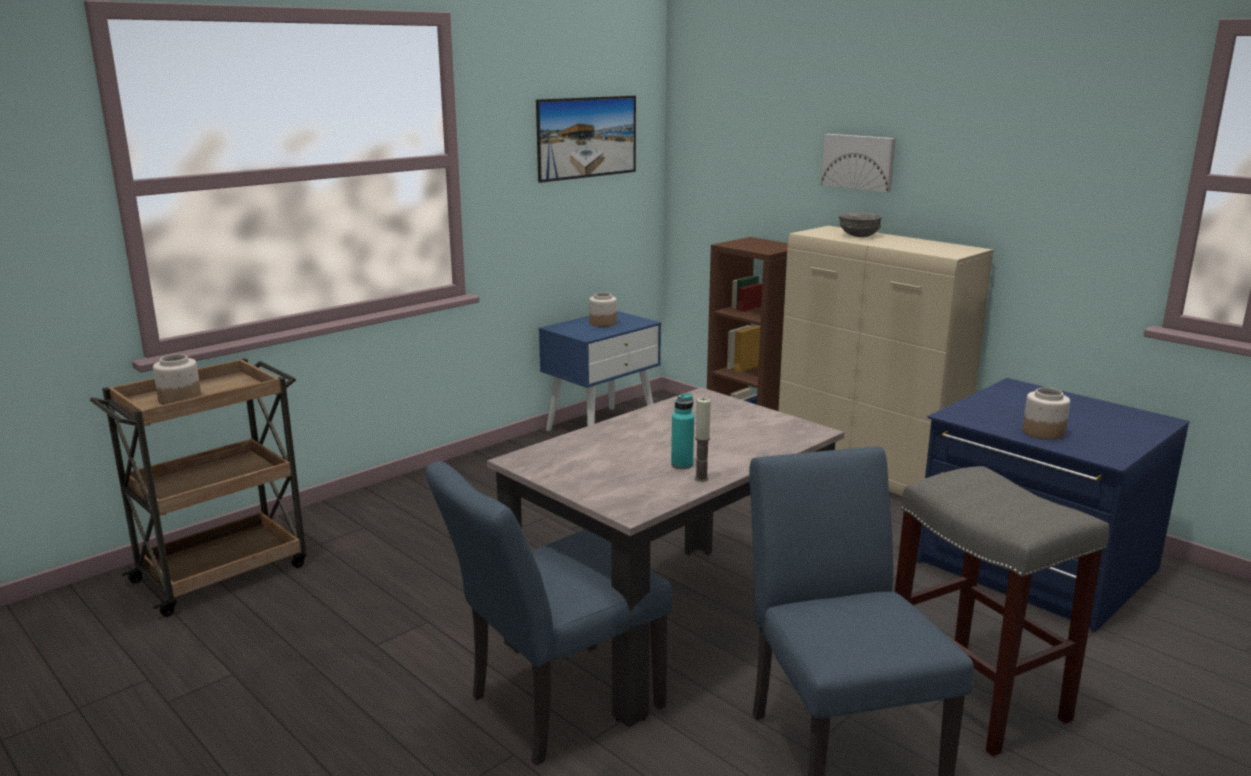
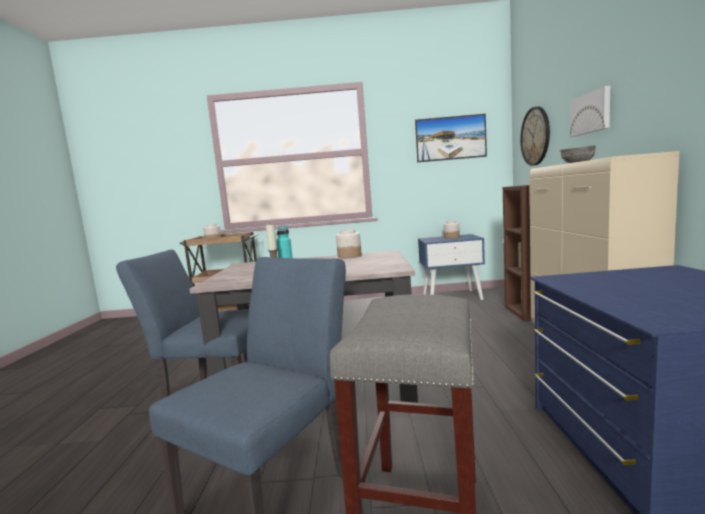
camera: 45 degrees right, 10 degrees down
jar [1022,388,1070,440] -> jar moved to [336,229,362,258]
none -> wall clock [520,107,550,166]

